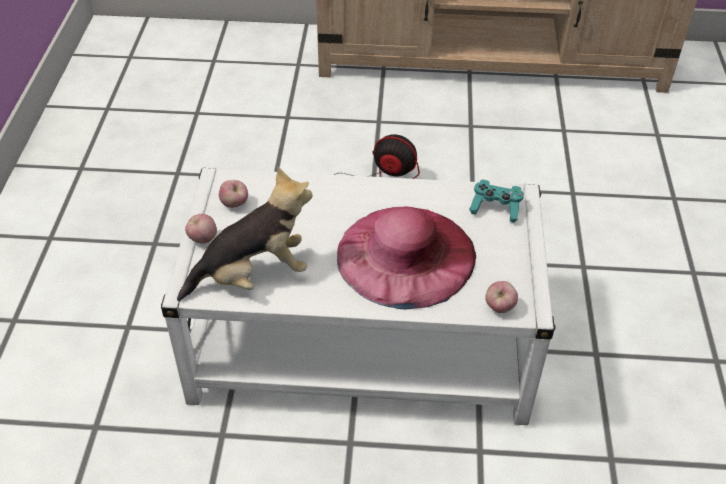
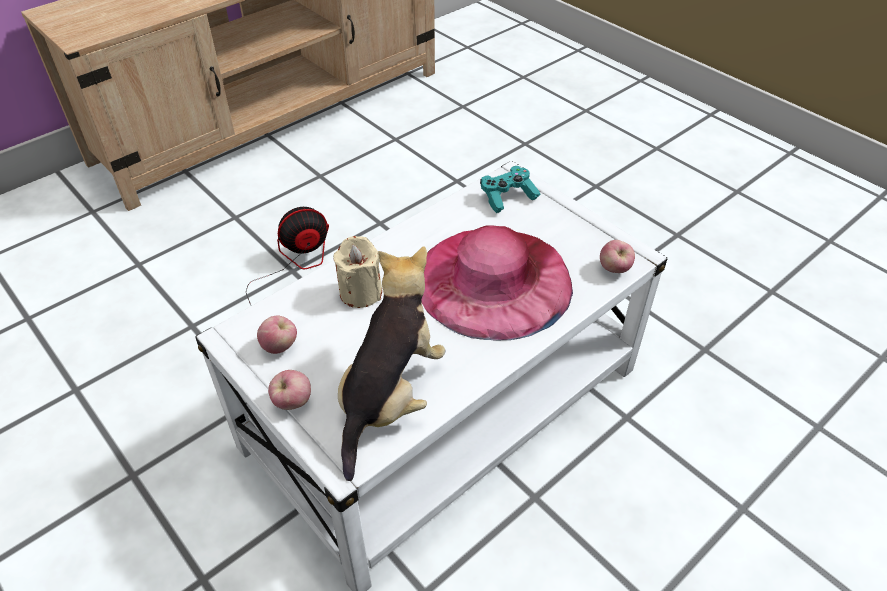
camera: 45 degrees left, 0 degrees up
none -> beige candle [333,236,382,308]

